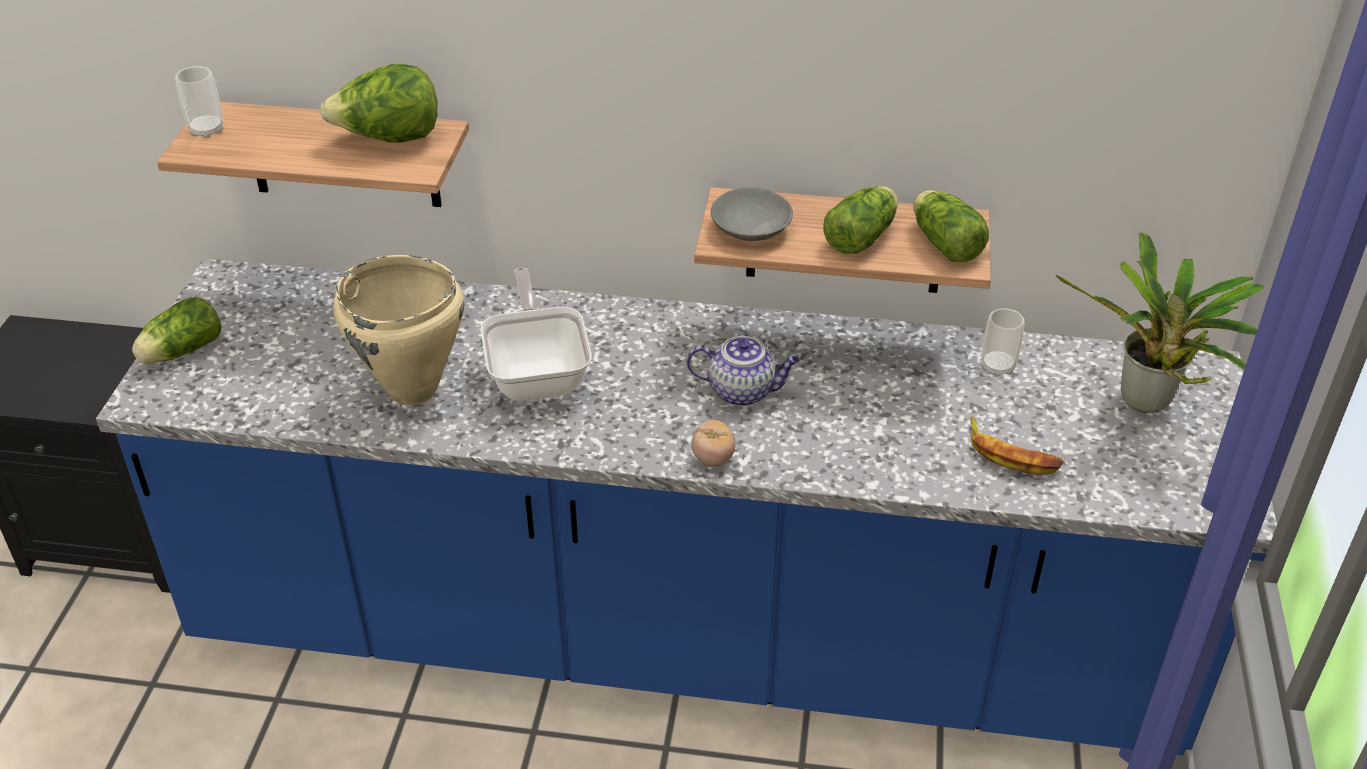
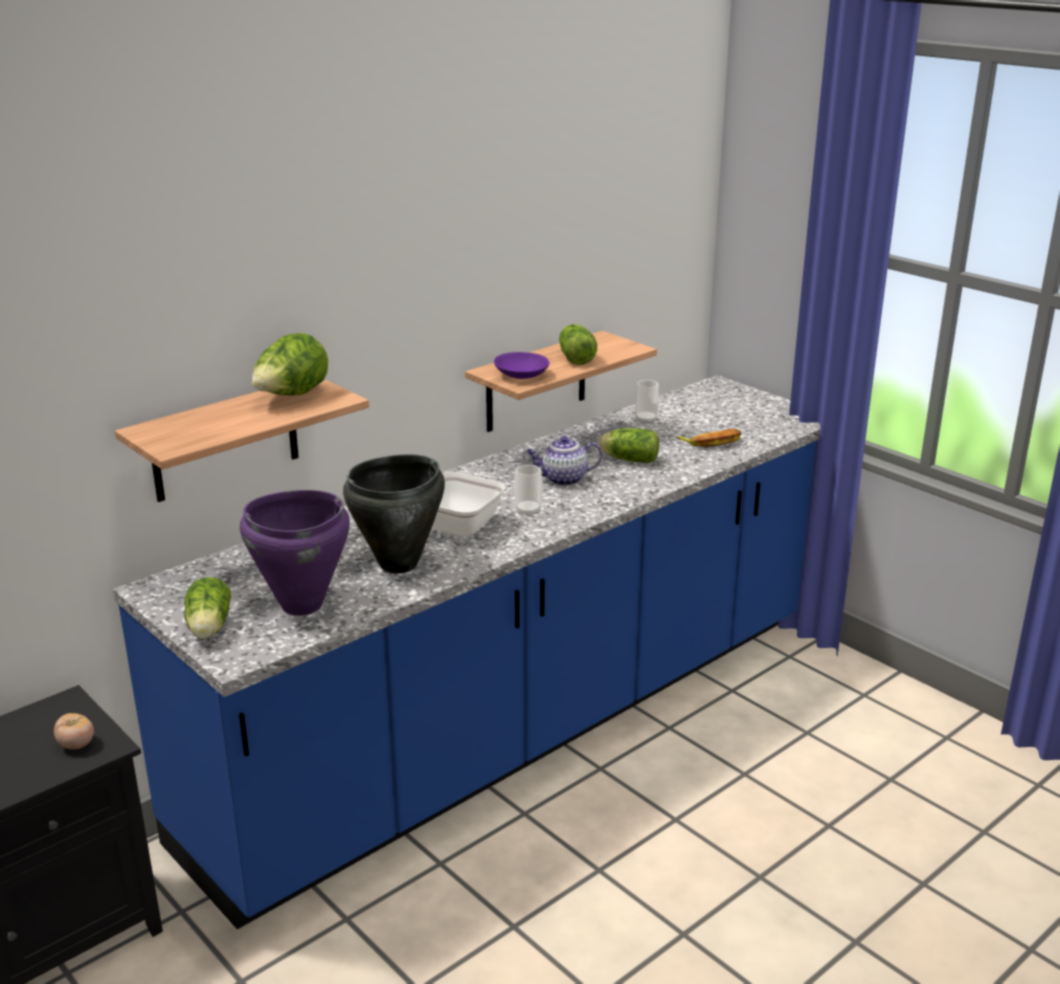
camera: 50 degrees left, 15 degrees down
cup [175,66,224,139] -> cup moved to [515,465,542,517]
beige cooking pot [333,255,464,405] -> black cooking pot [343,455,445,573]
teapot [686,336,800,406] -> teapot turned 150 degrees counterclockwise [526,436,602,486]
tomato [691,420,736,467] -> tomato moved to [54,713,94,749]
grey bowl [711,187,793,241] -> purple bowl [494,352,550,379]
lettuce [913,190,989,262] -> lettuce moved to [598,428,659,464]
potted plant [1056,232,1264,413] -> none
none -> purple cooking pot [240,490,350,616]

